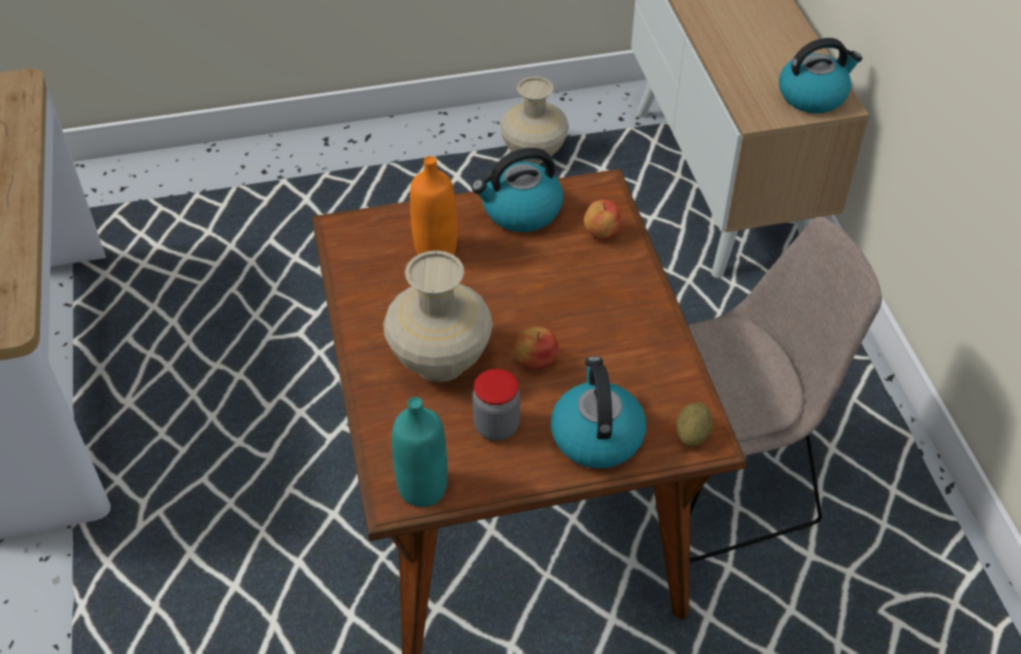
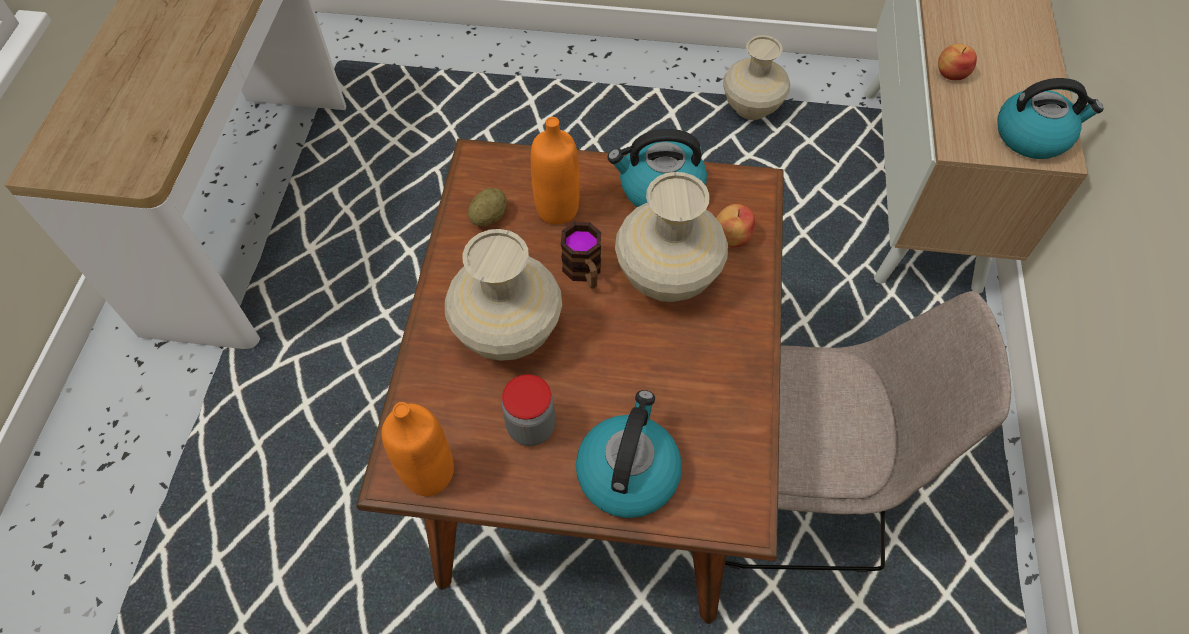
camera: 20 degrees right, 10 degrees up
turquoise bottle [392,397,448,507] -> orange bottle [381,402,454,496]
apple [514,327,559,370] -> apple moved to [938,44,977,80]
potato [676,402,713,446] -> potato moved to [468,188,507,226]
none -> mug [561,222,601,289]
none -> beige vase [615,172,728,302]

